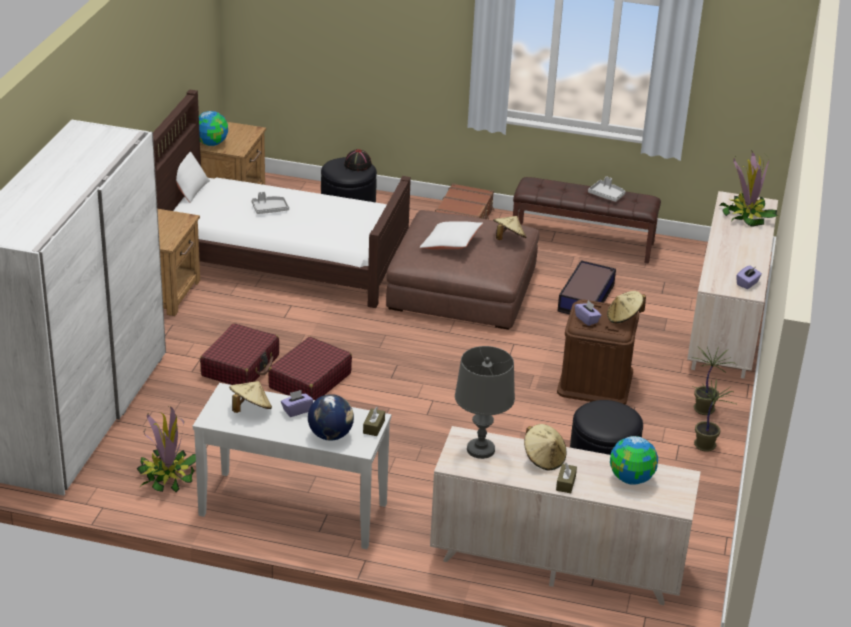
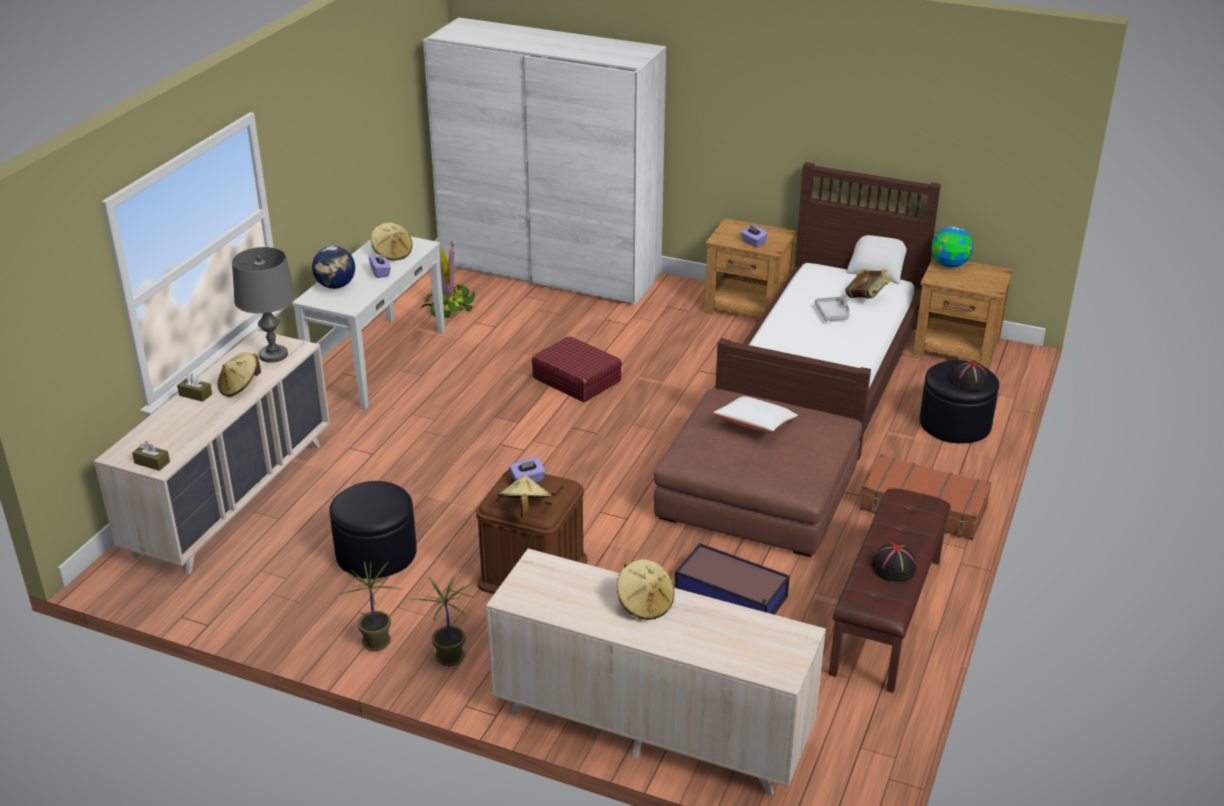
camera: 100 degrees right, 0 degrees up
red suitcase [200,323,279,385] -> none
brown tissue box [363,407,385,436] -> brown tissue box moved to [132,441,170,471]
beige hat [493,216,526,240] -> beige hat moved to [617,559,674,620]
grey tray [588,176,625,202] -> black hat [871,543,916,582]
globe [610,436,658,485] -> none
potted plant [719,150,778,227] -> none
purple tissue box [736,266,762,289] -> purple tissue box moved to [740,224,768,247]
none -> book [845,269,892,299]

